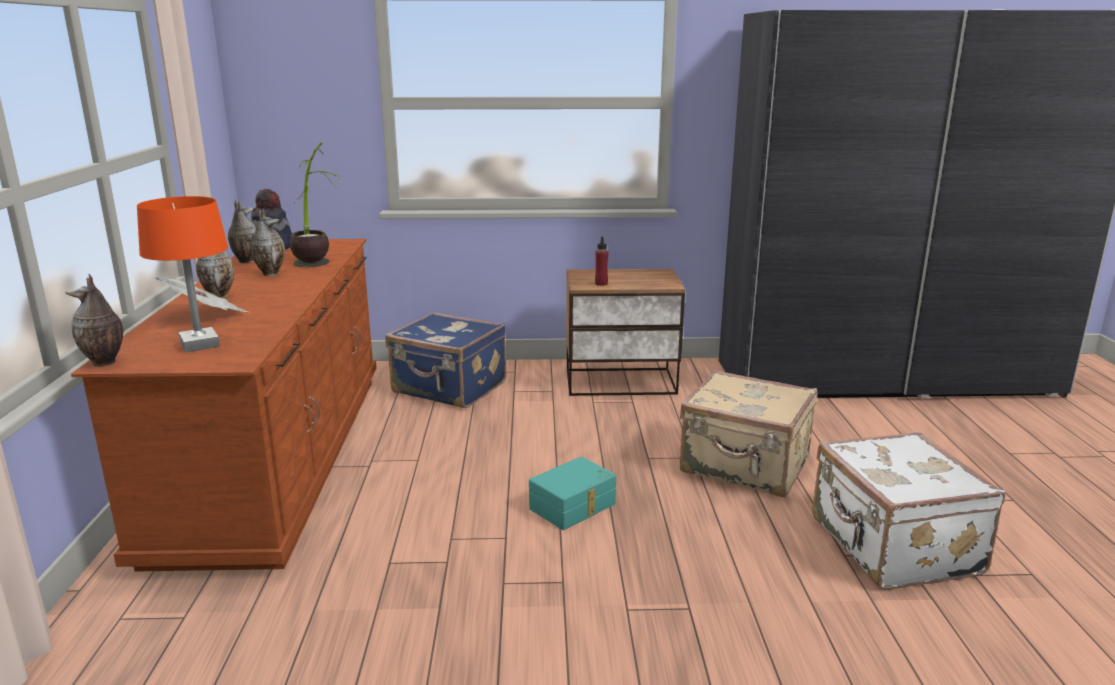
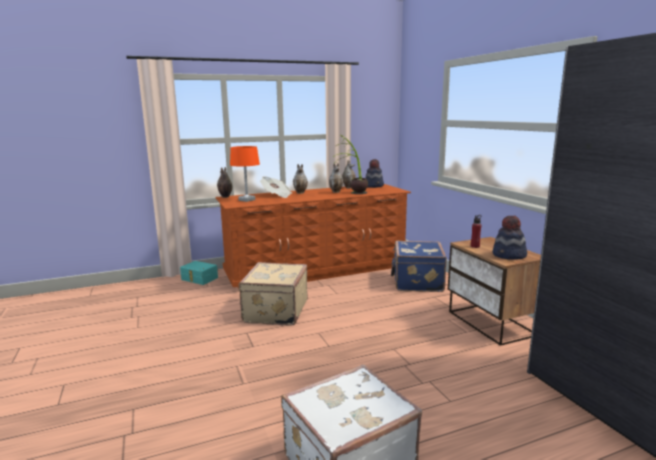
camera: 70 degrees right, 5 degrees down
turquoise storage box [529,457,616,530] -> turquoise storage box moved to [180,261,218,285]
beige suitcase [680,370,817,497] -> beige suitcase moved to [239,262,308,325]
none -> hat [493,216,527,260]

